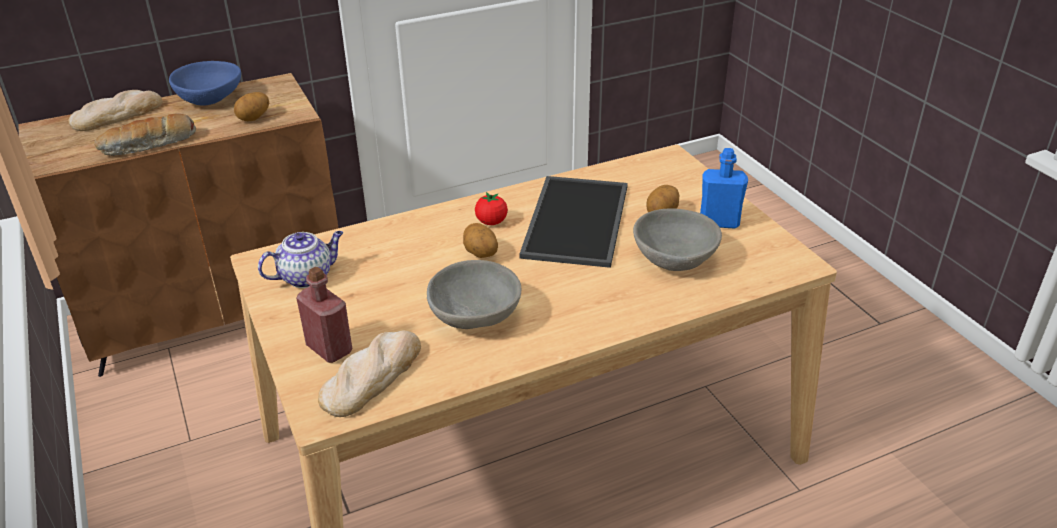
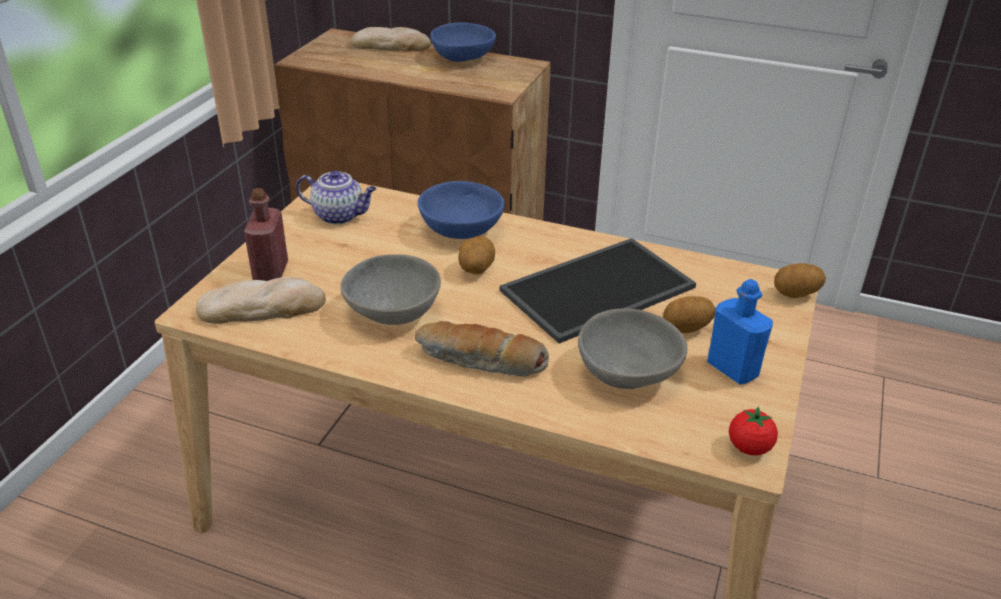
camera: 45 degrees right, 0 degrees up
bread [94,114,196,156] -> bread moved to [415,321,549,377]
potato [234,92,269,121] -> potato moved to [774,263,826,298]
tomato [475,192,508,225] -> tomato moved to [729,406,778,455]
none -> blue bowl [417,181,505,239]

